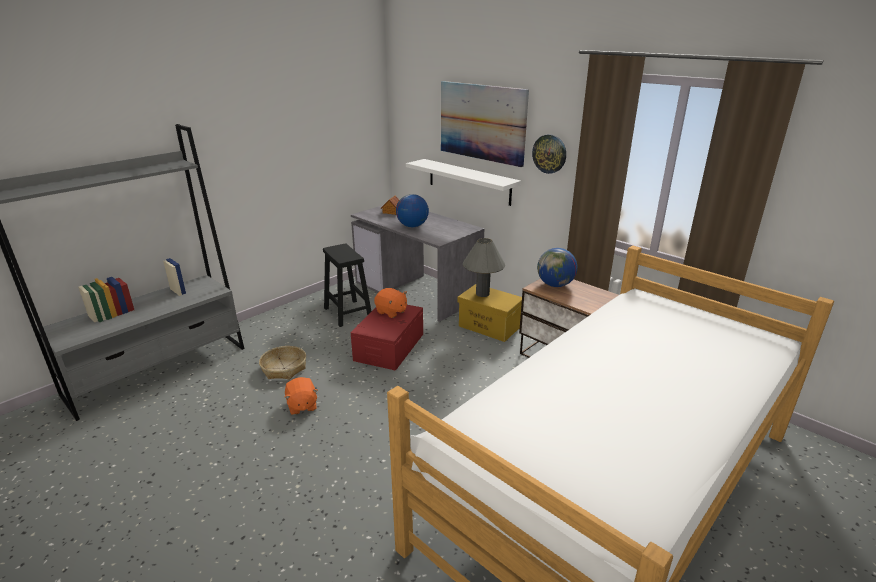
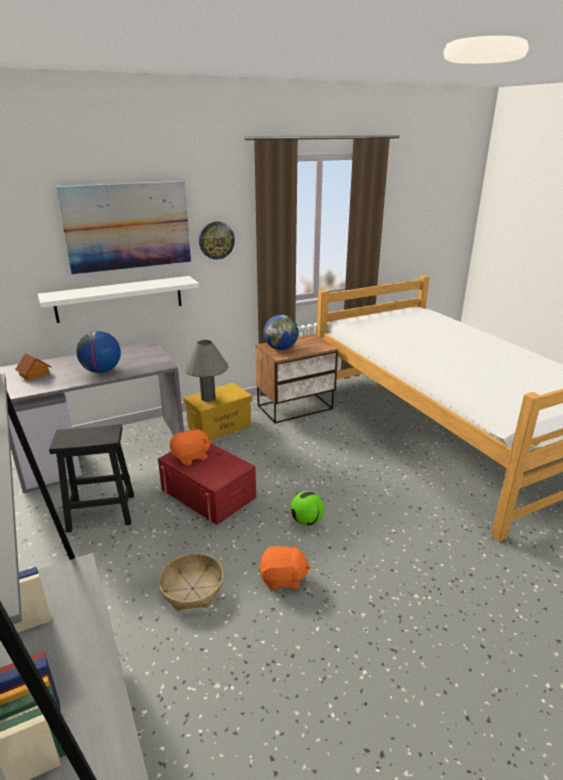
camera: 70 degrees left, 0 degrees up
none -> football [291,491,324,526]

